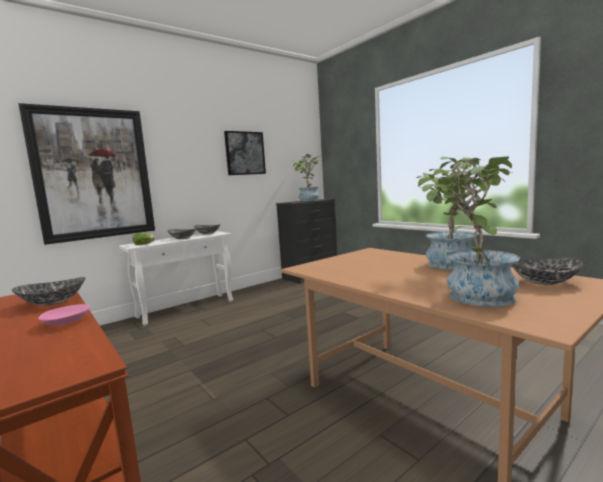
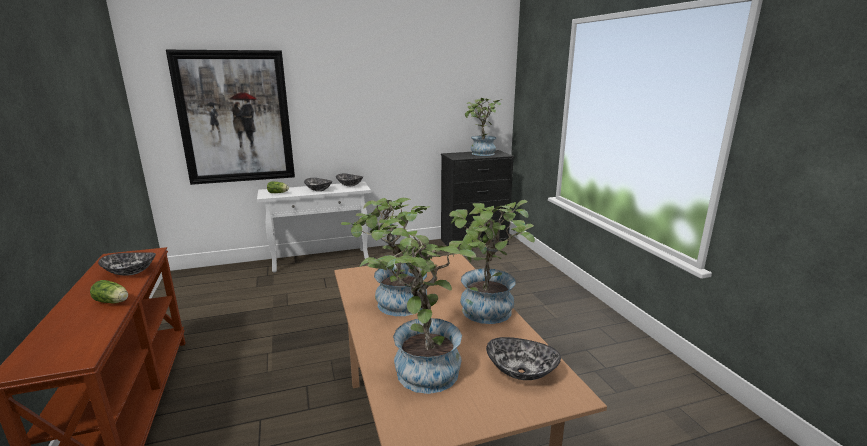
camera: 20 degrees right, 10 degrees up
pink bowl [38,304,90,325] -> lettuce [90,280,128,303]
picture [224,131,266,175] -> none
none -> potted plant [341,198,431,316]

